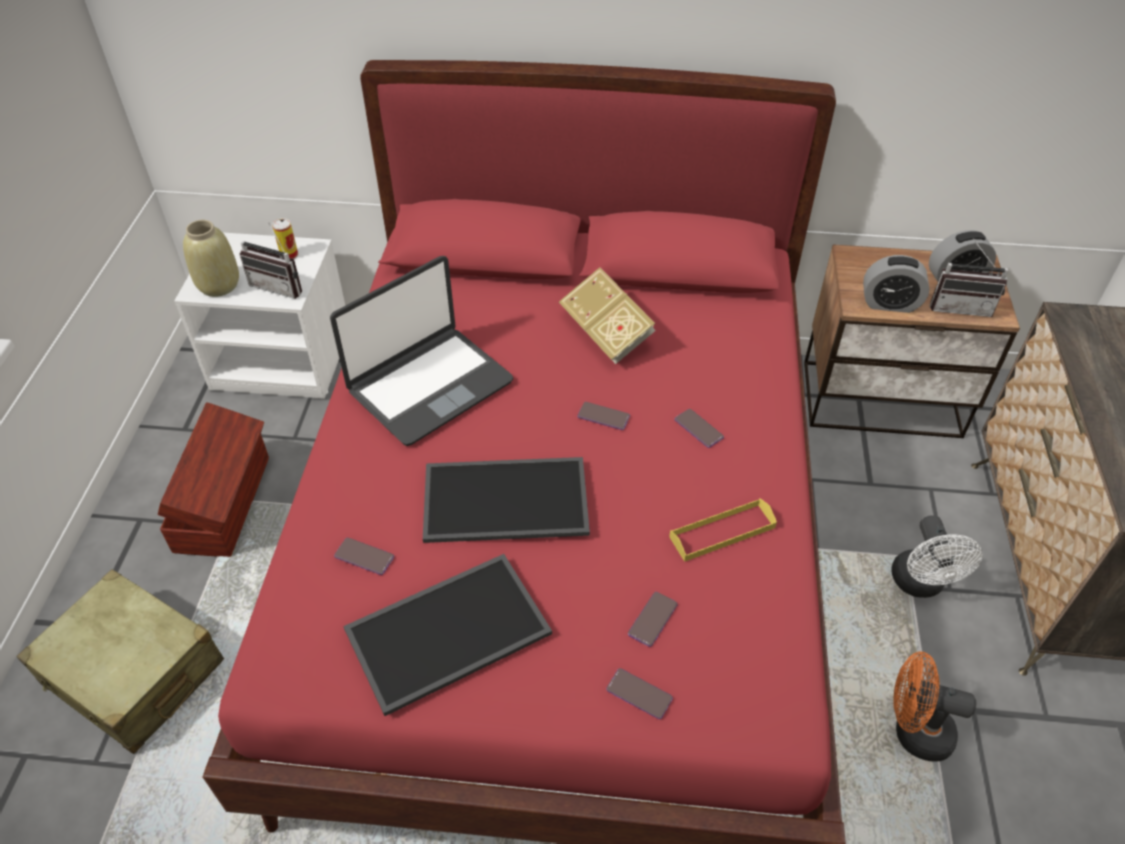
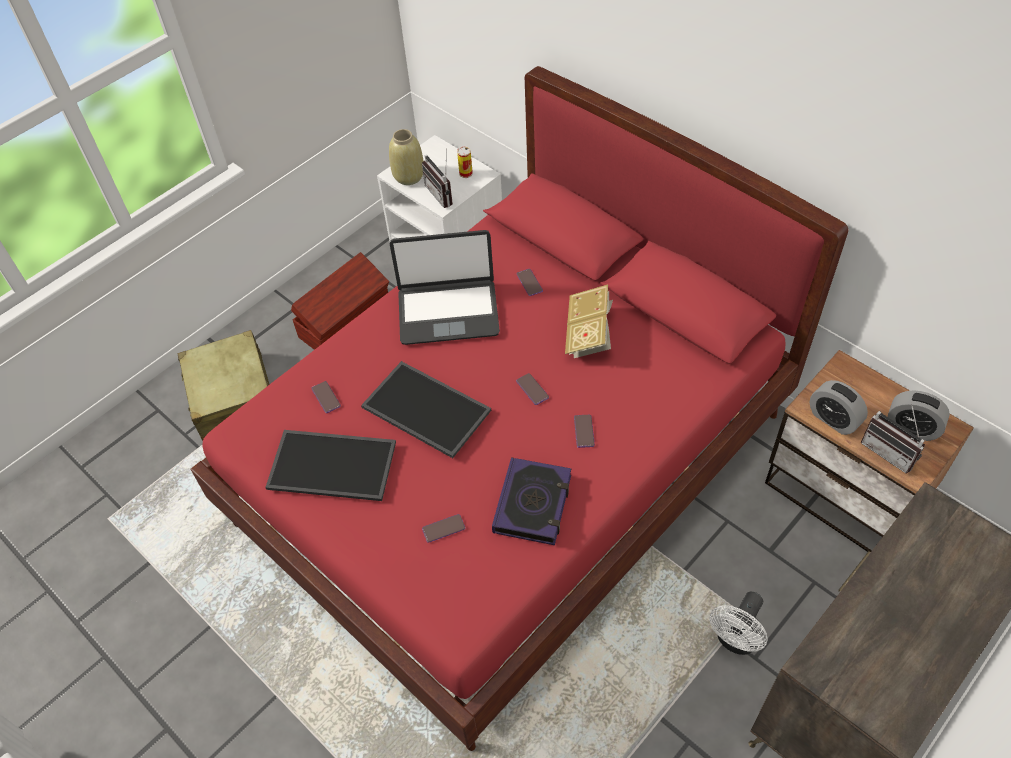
camera: 40 degrees right, 5 degrees up
phone [606,668,673,719] -> phone moved to [517,269,543,296]
yellow tray [669,498,777,562] -> book [492,458,571,545]
orange fan [893,652,976,762] -> none

